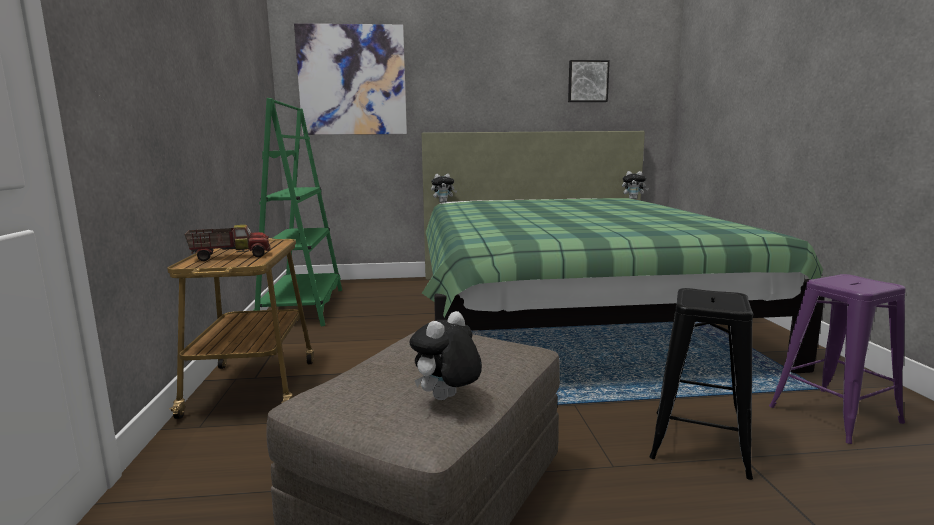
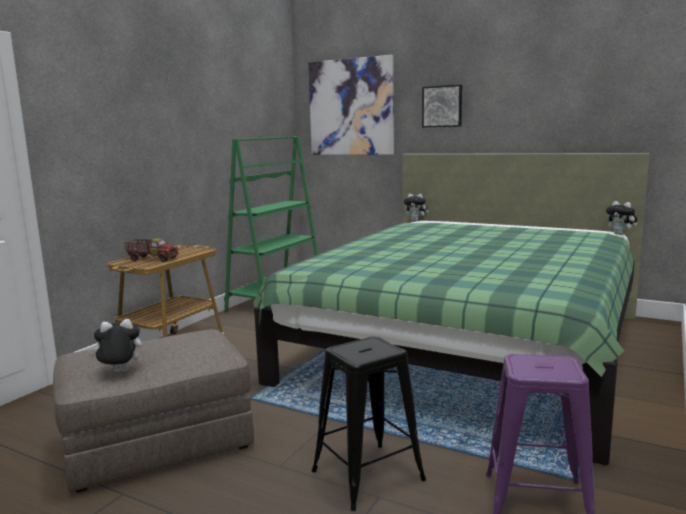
camera: 35 degrees right, 0 degrees up
picture [568,60,610,102] -> picture moved to [422,85,462,127]

